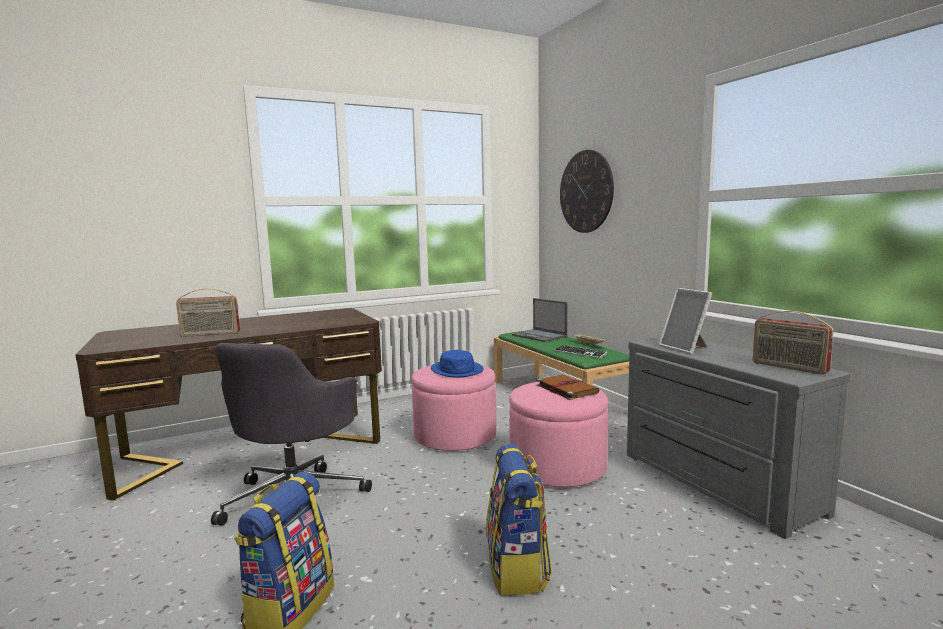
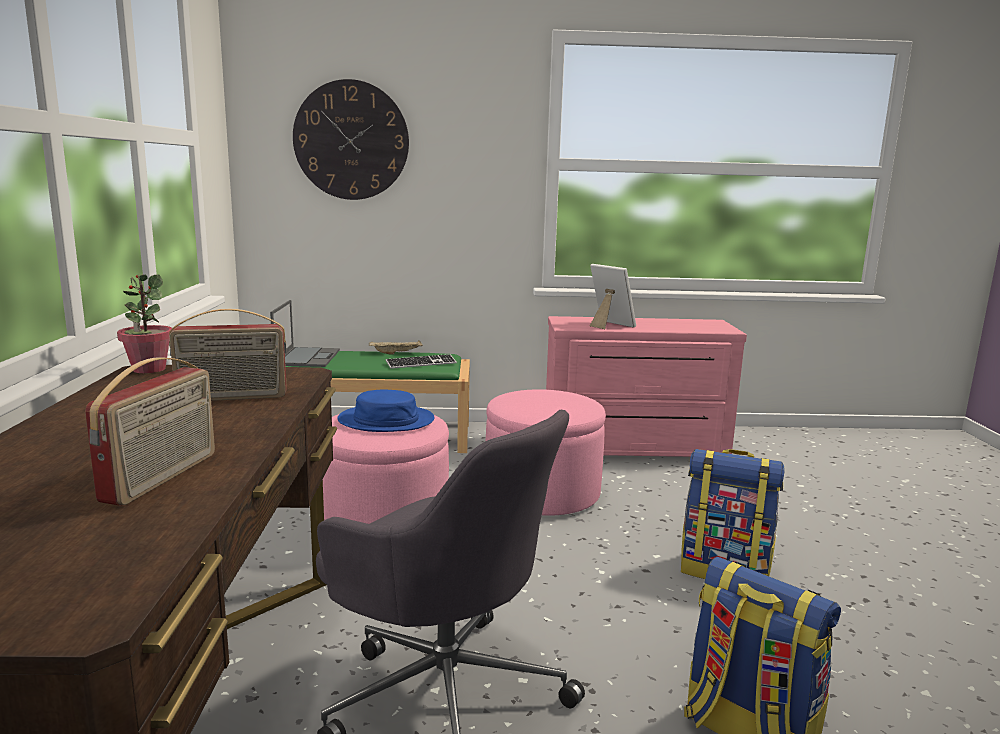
camera: 65 degrees left, 5 degrees up
laptop [512,298,568,342] -> laptop turned 75 degrees counterclockwise [270,300,340,367]
brown book [536,375,599,400] -> none
grey dresser [627,337,851,539] -> pink dresser [546,316,747,457]
picture frame [659,288,712,354] -> picture frame turned 135 degrees counterclockwise [590,264,636,329]
radio [753,311,834,375] -> radio moved to [169,309,287,401]
none -> potted plant [117,274,172,373]

